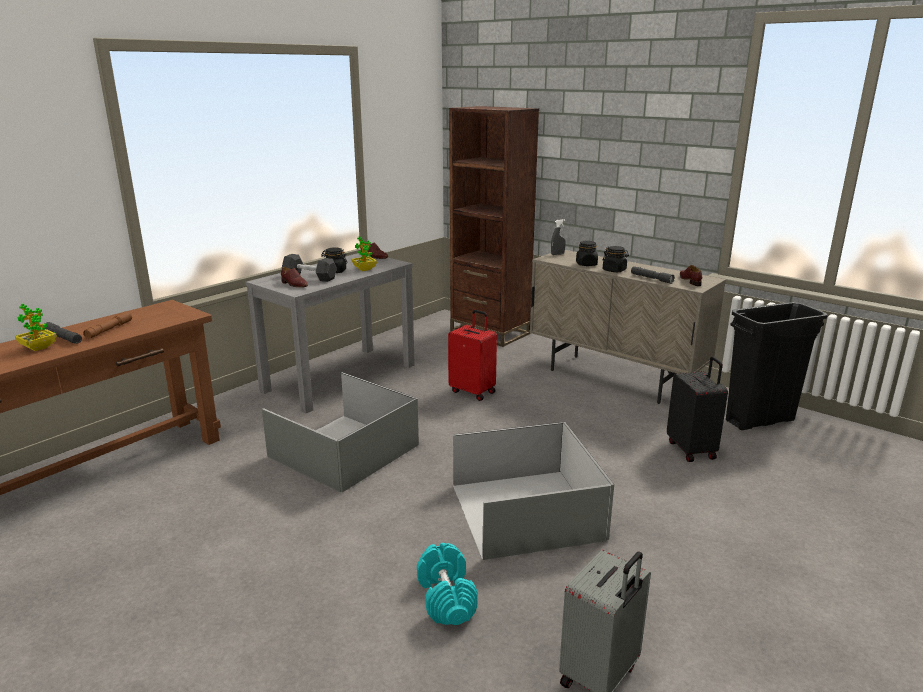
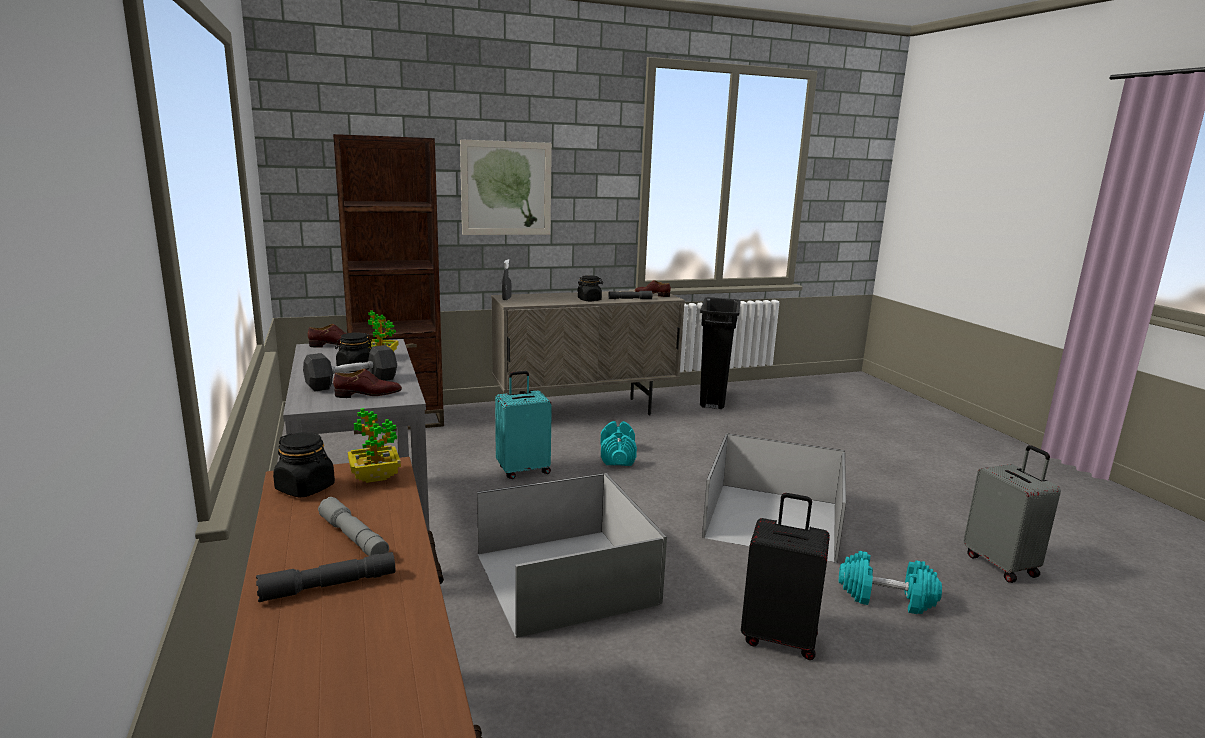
camera: 60 degrees left, 5 degrees down
potted plant [15,304,57,351] -> potted plant moved to [348,408,401,483]
brown flashlight [83,311,132,339] -> grey flashlight [318,497,389,556]
red suitcase [448,310,497,401] -> turquoise suitcase [495,371,552,479]
black jar [576,241,598,266] -> black jar moved to [273,432,335,498]
black suitcase [667,356,728,462] -> black suitcase moved to [741,493,830,660]
none -> picture [460,139,552,235]
none -> turquoise dumbbell [601,421,637,466]

